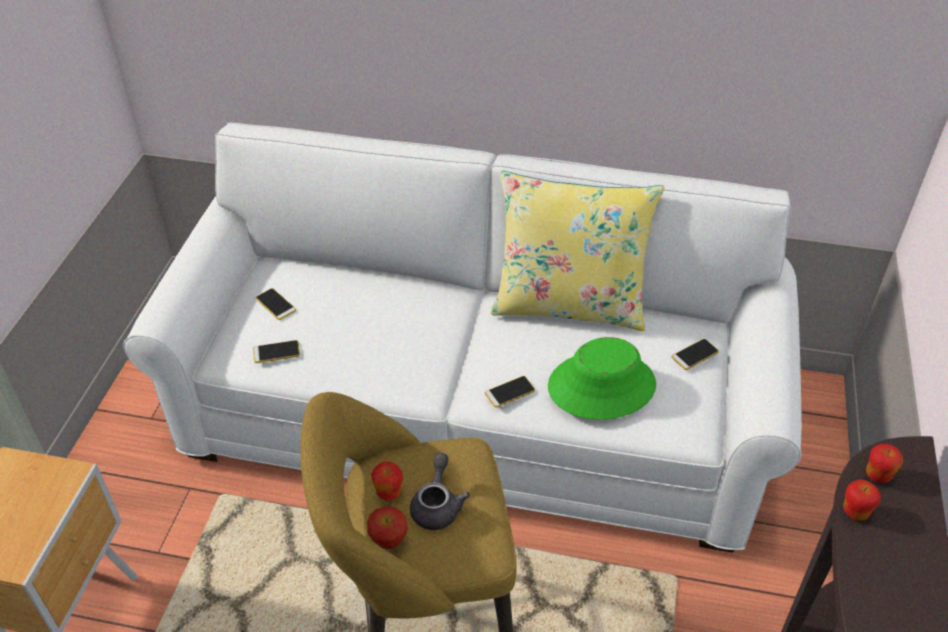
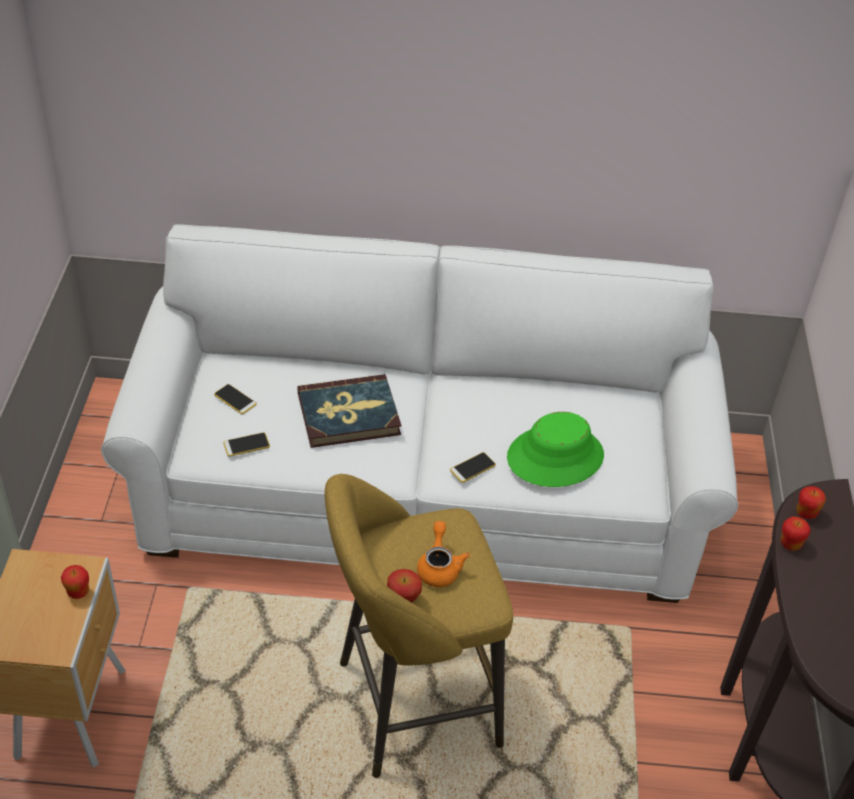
camera: 10 degrees left, 0 degrees up
apple [371,462,403,501] -> apple moved to [61,565,89,599]
grey teapot [410,453,470,530] -> orange teapot [417,521,470,587]
yellow pillow [490,171,665,331] -> none
phone [672,339,719,370] -> none
none -> book [298,374,401,448]

